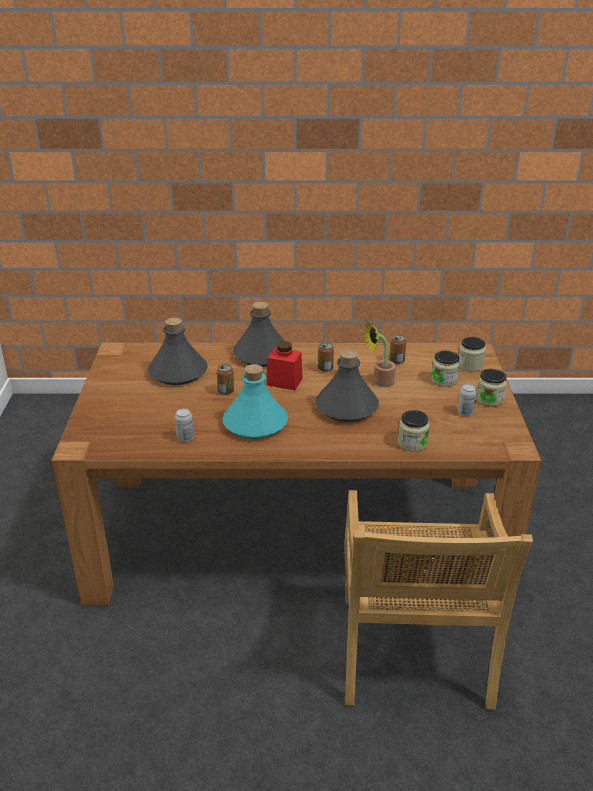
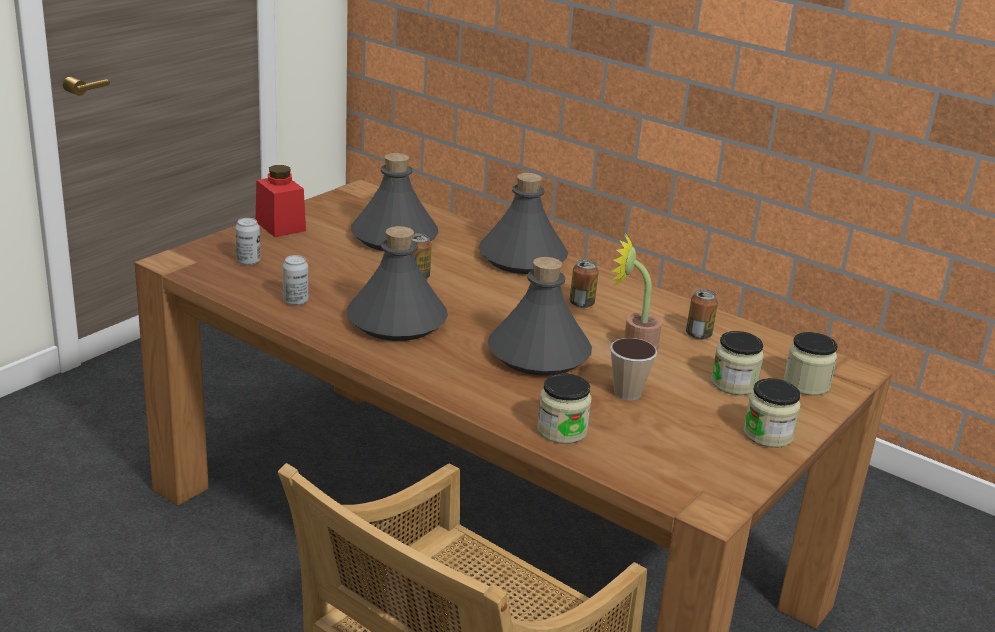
camera: 35 degrees right, 5 degrees down
turquoise bottle [222,364,288,439] -> grey bottle [347,226,448,341]
red jar [267,341,303,390] -> red jar moved to [256,165,306,237]
can [458,384,477,416] -> can moved to [235,218,260,265]
none -> cup [610,338,657,400]

